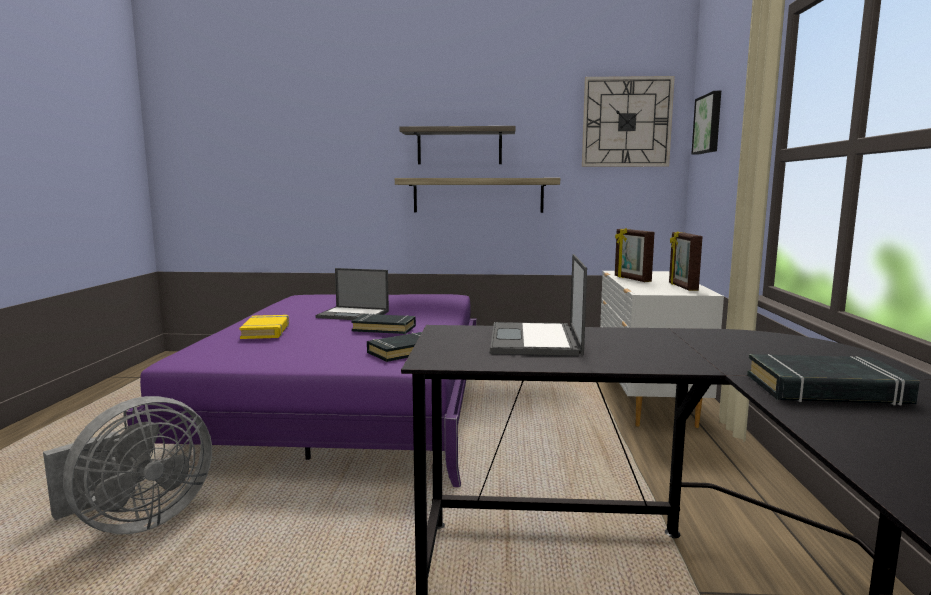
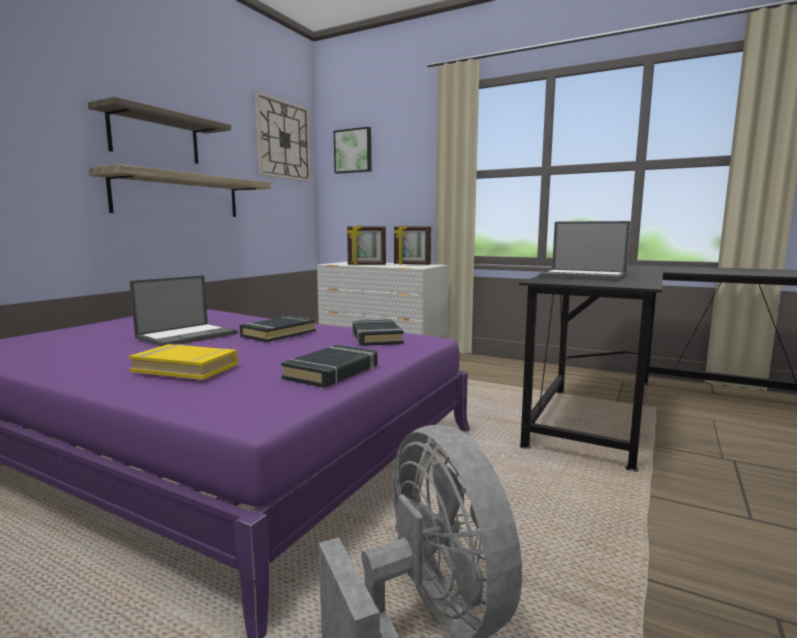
camera: 65 degrees left, 0 degrees up
black book [747,354,920,406] -> black book moved to [281,345,378,388]

